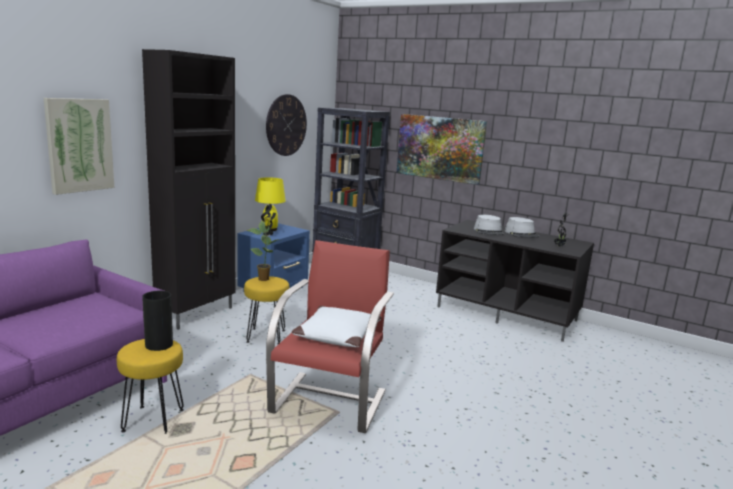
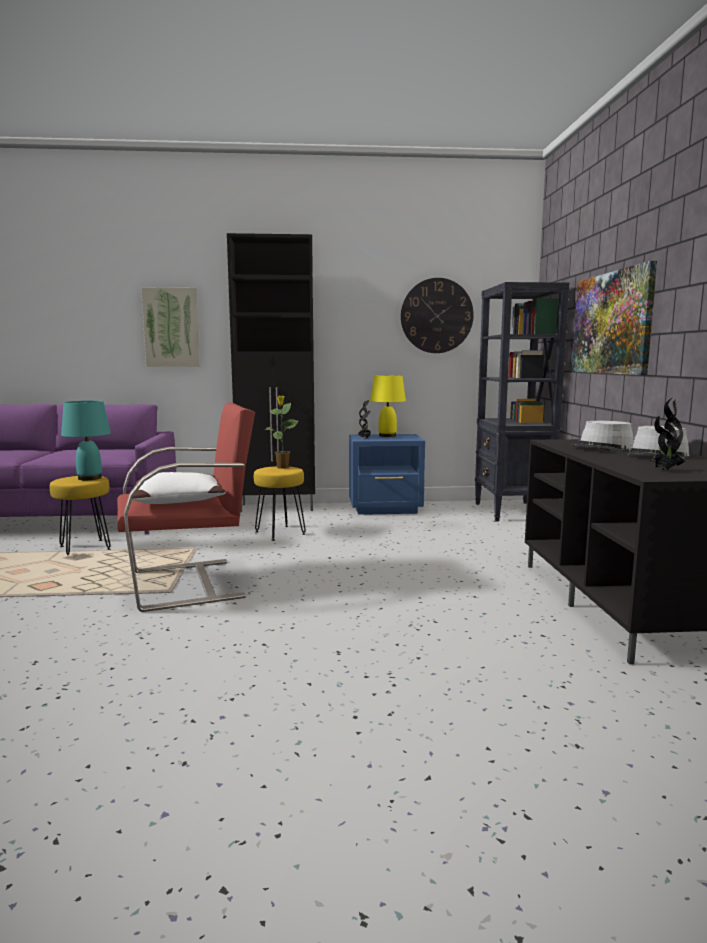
camera: 55 degrees right, 5 degrees down
vase [142,291,173,351] -> turquoise table lamp [61,401,111,480]

